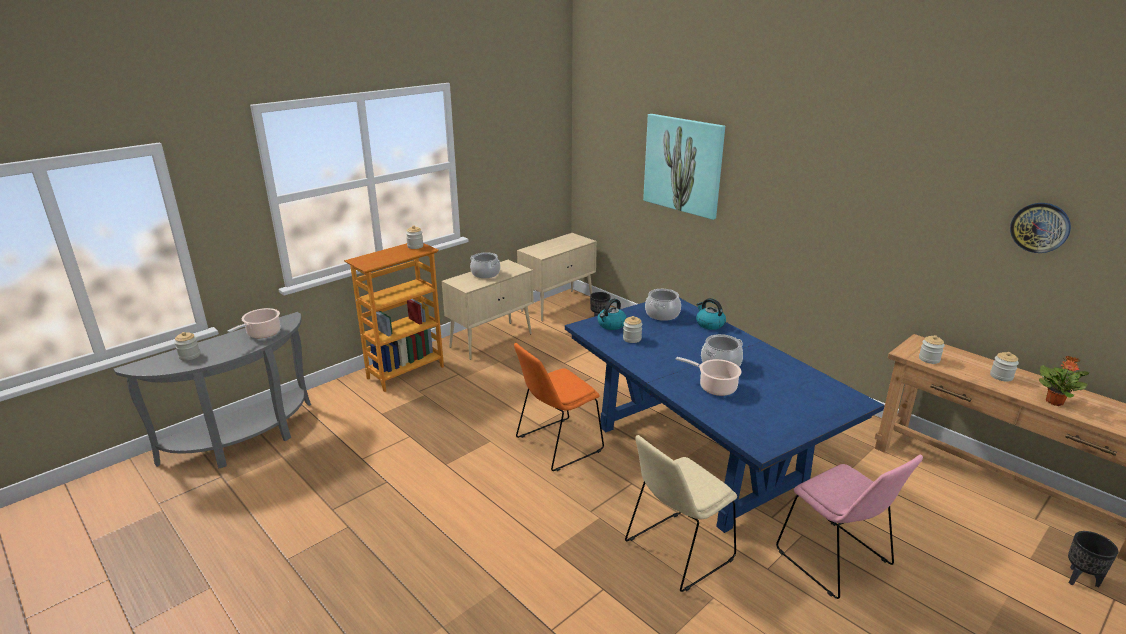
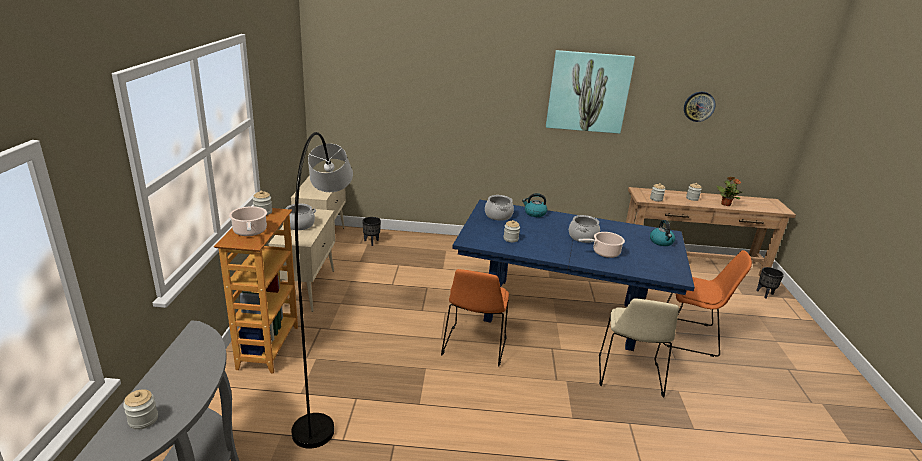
camera: 45 degrees left, 0 degrees up
cooking pot [227,308,281,338] -> cooking pot moved to [229,206,267,236]
kettle [598,299,627,330] -> kettle moved to [650,220,675,246]
picture [643,114,725,220] -> picture moved to [546,50,635,134]
pink chair [776,455,923,599] -> orange chair [663,250,752,357]
none -> grey floor lamp [292,132,353,449]

